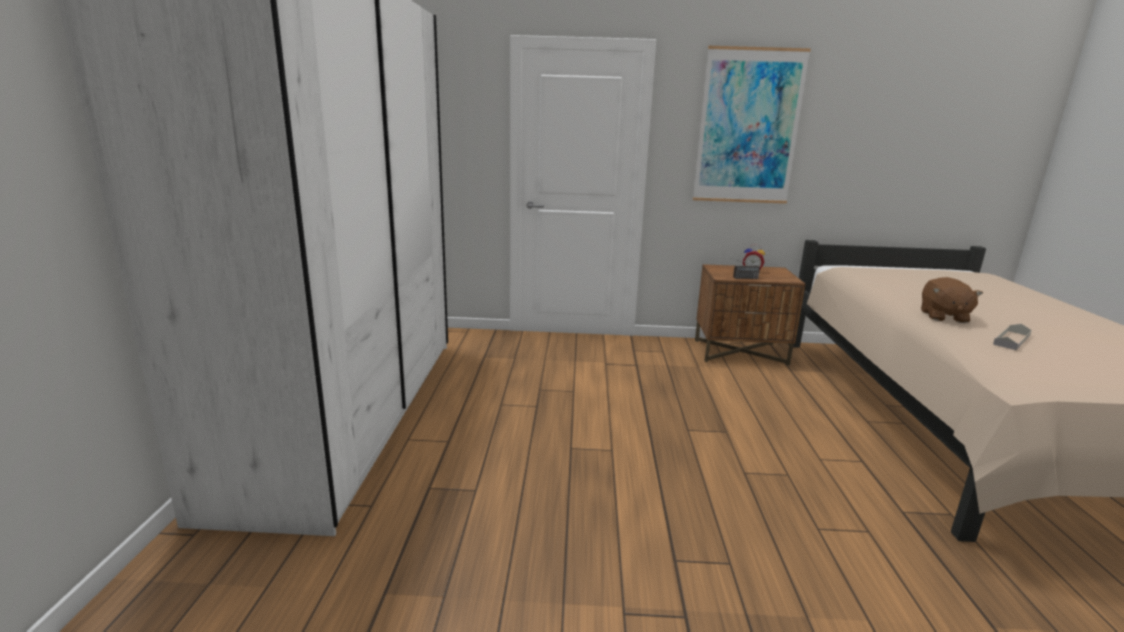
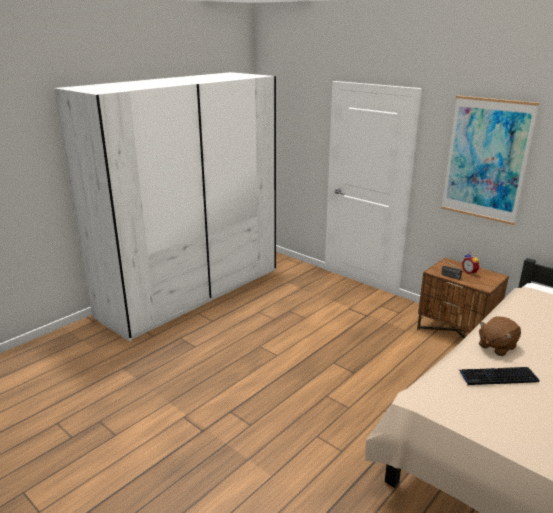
camera: 40 degrees right, 5 degrees up
grey tray [993,324,1032,350] -> keyboard [459,367,539,385]

